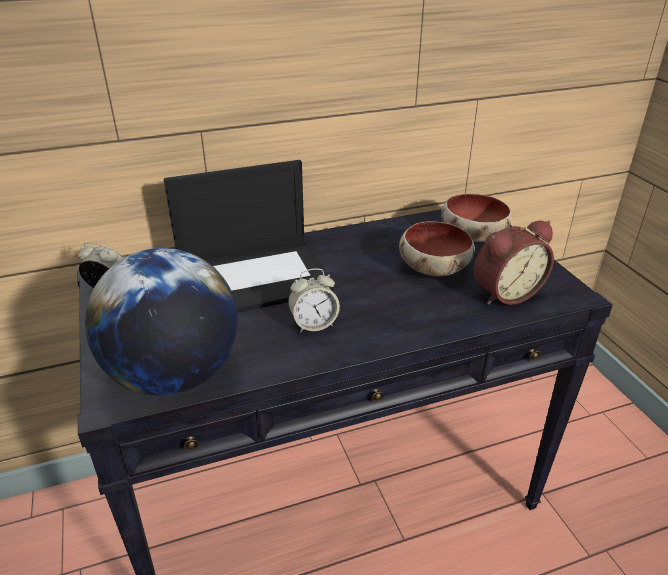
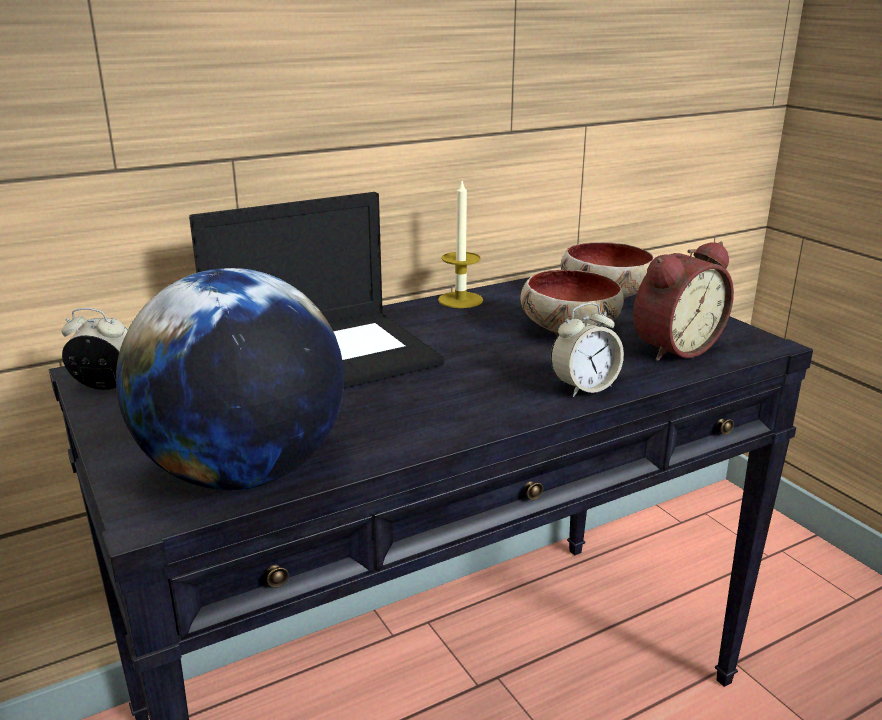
camera: 10 degrees left, 10 degrees down
alarm clock [288,268,340,333] -> alarm clock moved to [551,303,624,397]
none -> candle [438,181,483,308]

